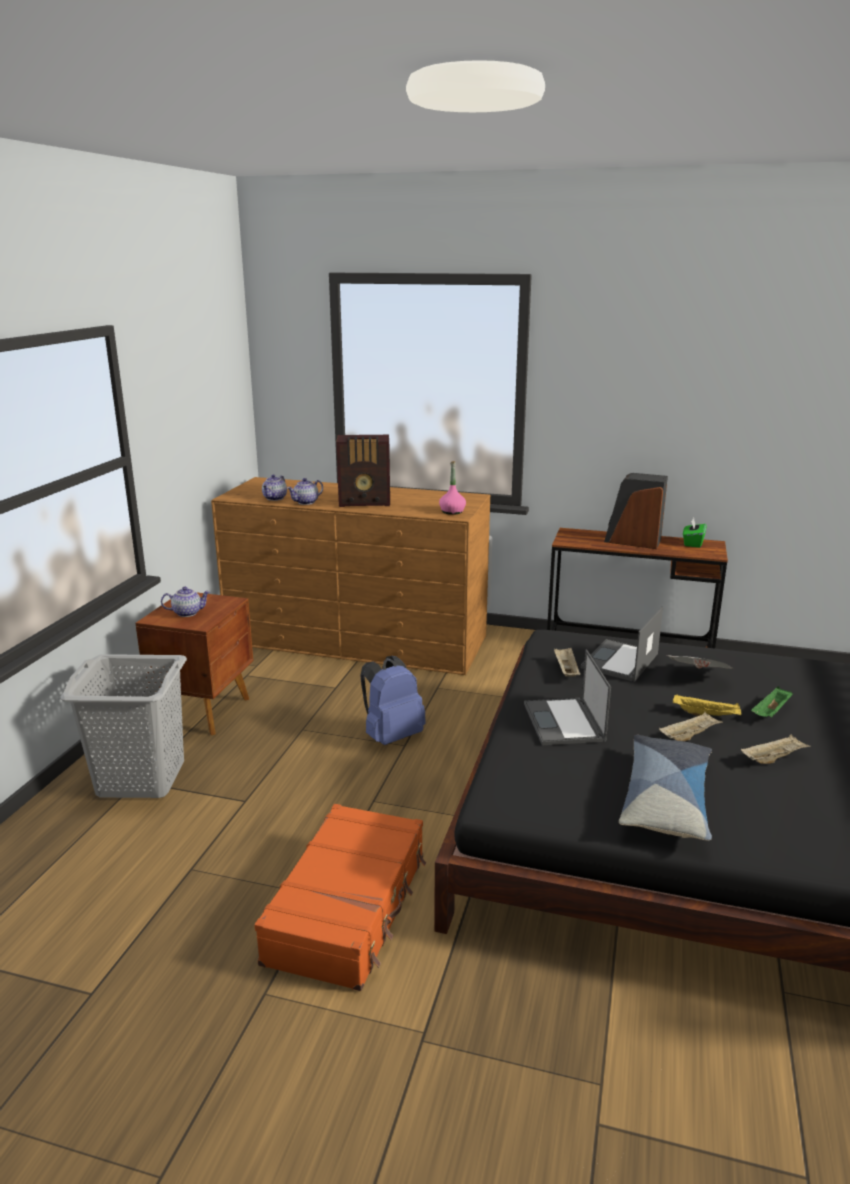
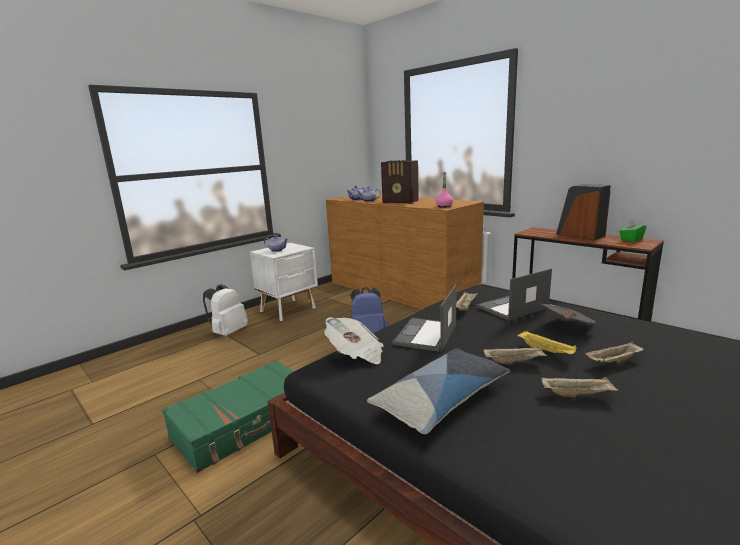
camera: 30 degrees right, 5 degrees down
grey laundry basket [60,654,187,798] -> white backpack [203,284,248,336]
brown nightstand [135,592,254,735] -> white nightstand [250,243,318,321]
orange suitcase [254,804,426,991] -> green suitcase [162,360,294,473]
green tray [751,686,793,718] -> beige tray [585,342,644,363]
none -> newspaper [324,317,384,364]

